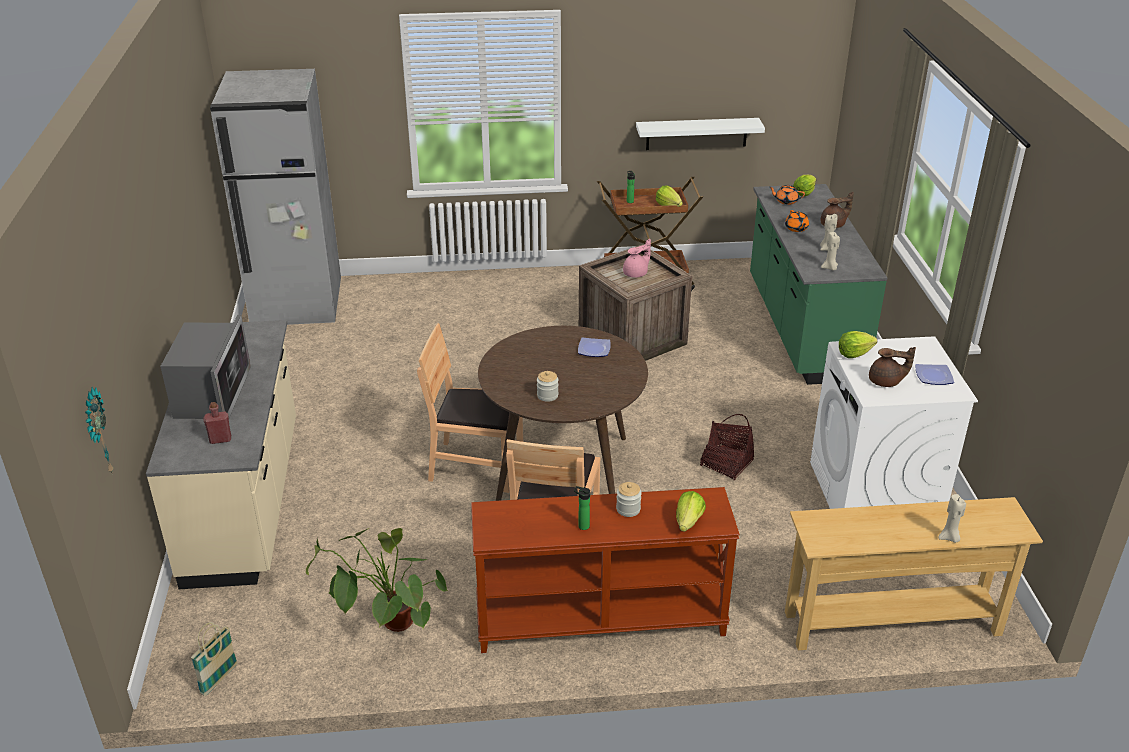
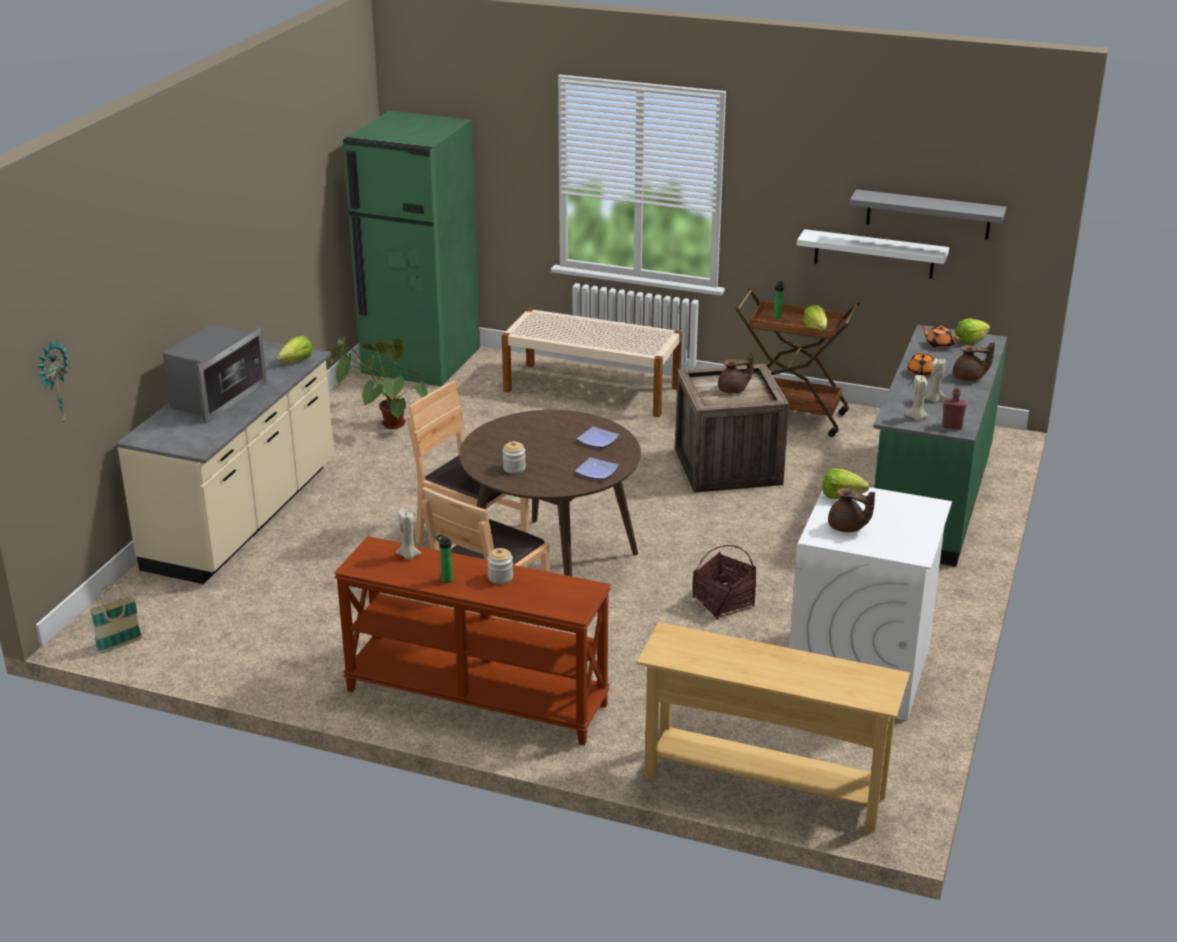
camera: 25 degrees right, 5 degrees down
red bottle [203,402,231,444] -> red bottle moved to [942,387,967,429]
grey fridge [210,69,341,325] -> green fridge [343,111,480,387]
potted plant [306,528,448,632] -> potted plant moved to [329,337,428,429]
pink teapot [623,239,651,278] -> brown teapot [718,353,754,394]
lettuce [676,491,706,532] -> lettuce moved to [277,336,313,362]
plate [915,364,954,385] -> plate moved to [575,457,619,480]
beige candle [938,494,966,543] -> beige candle moved to [396,509,421,560]
none -> beige bench [502,308,682,417]
none -> grey shelf [849,189,1006,240]

